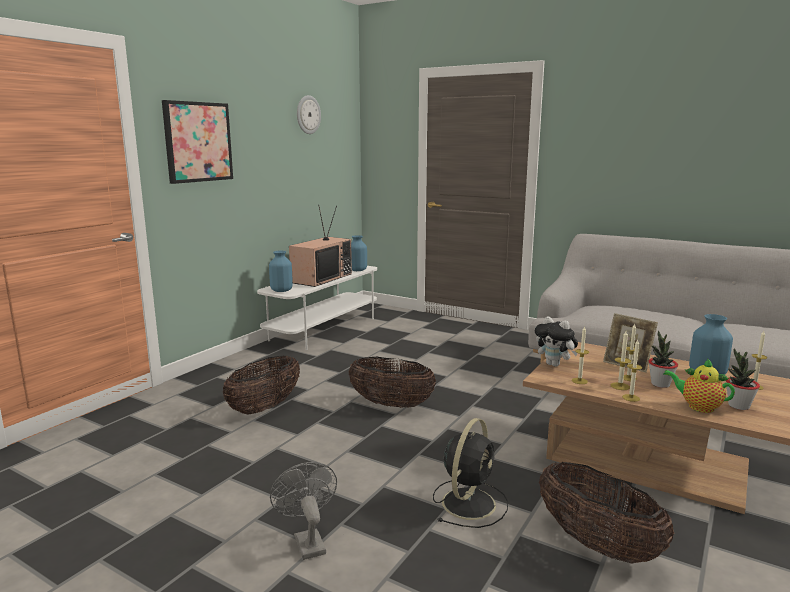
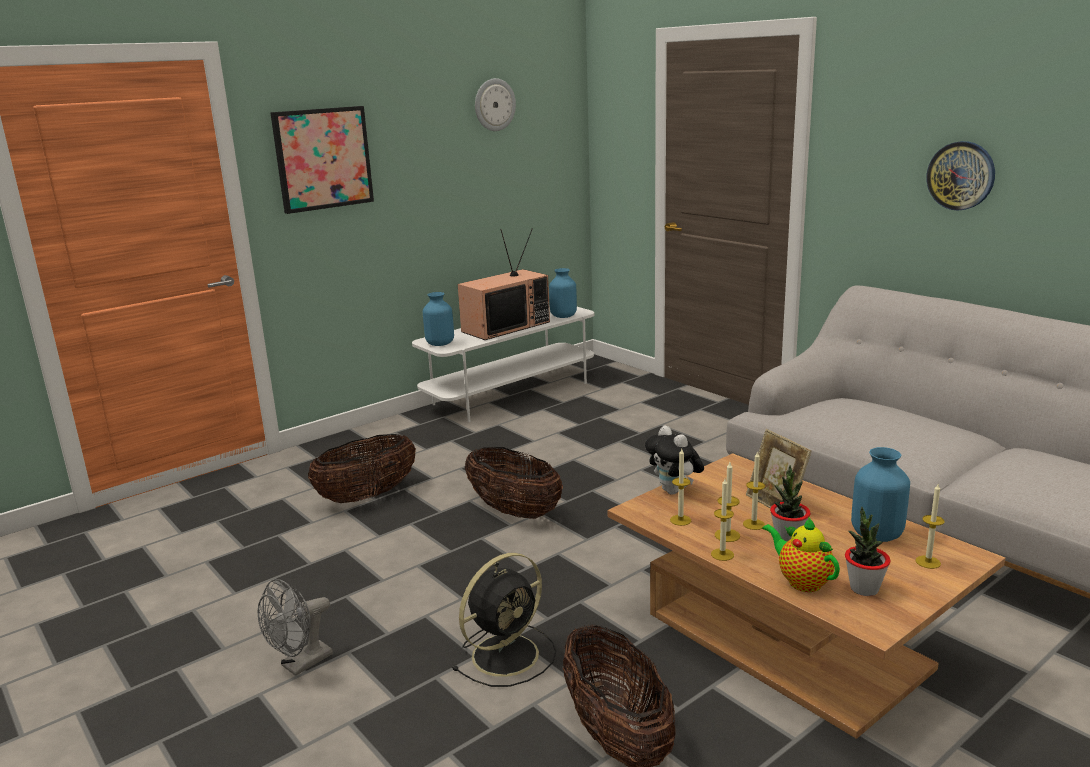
camera: 20 degrees right, 5 degrees up
grey fan [270,462,337,560] -> grey fan turned 135 degrees counterclockwise [258,579,333,676]
none -> wall clock [926,141,995,210]

